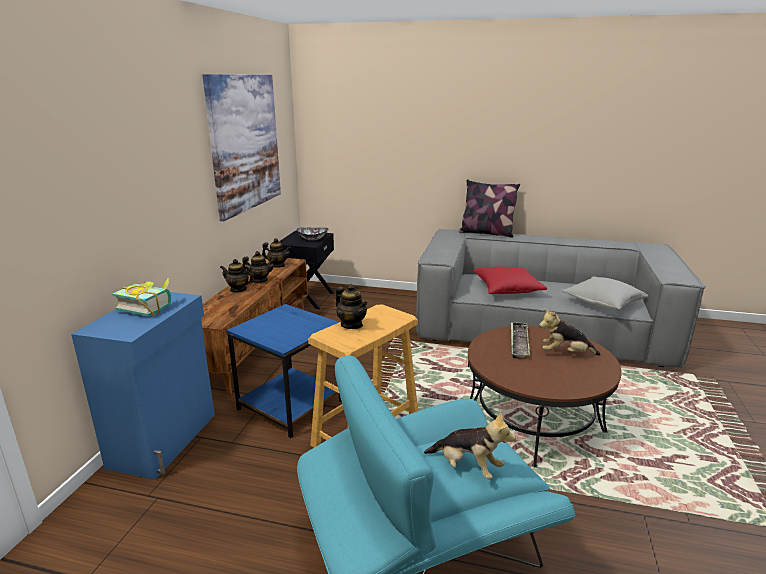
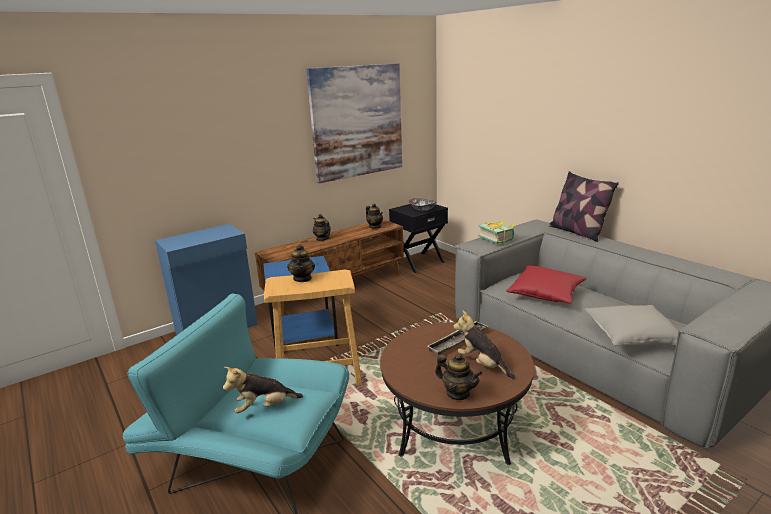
camera: 40 degrees right, 0 degrees up
book [112,278,171,316] -> book moved to [478,222,515,245]
teapot [242,251,275,283] -> teapot moved to [435,353,482,400]
plush toy [424,411,515,479] -> plush toy turned 90 degrees clockwise [223,367,303,413]

